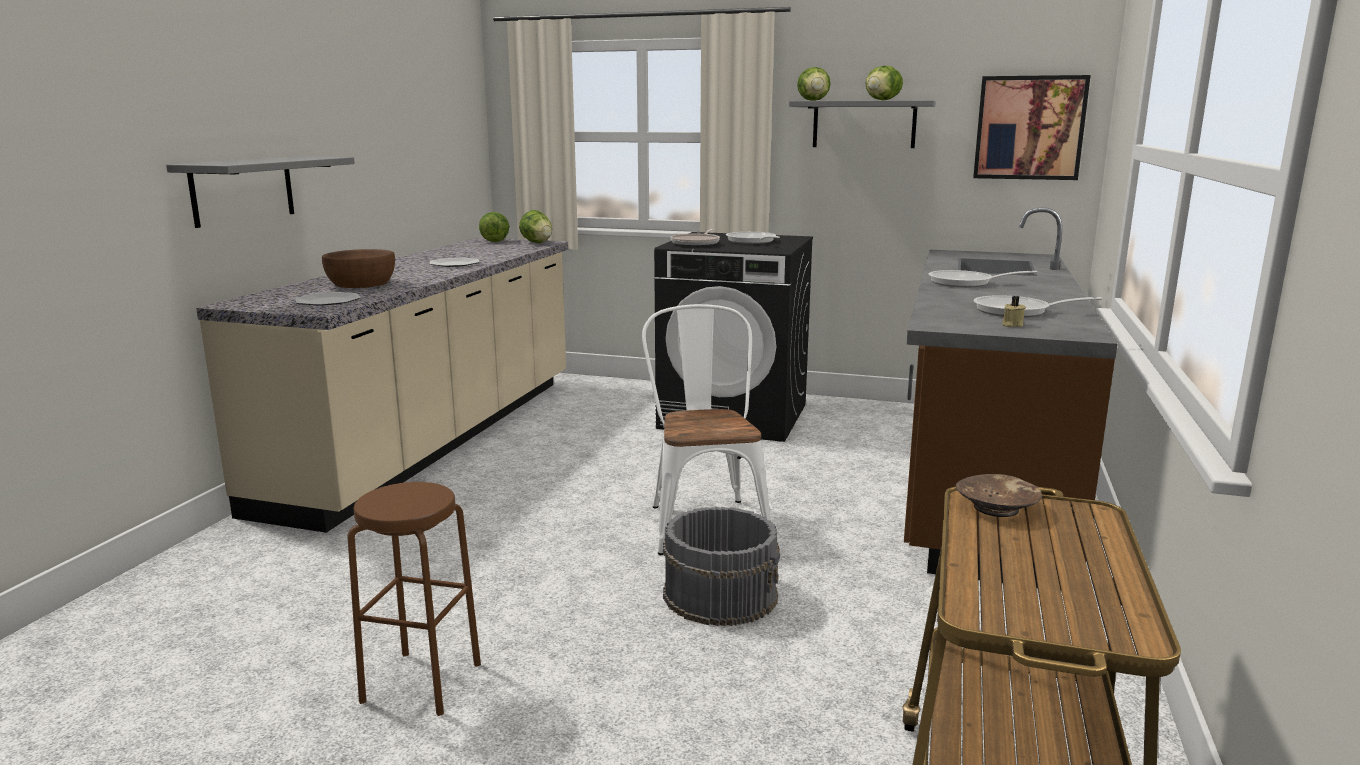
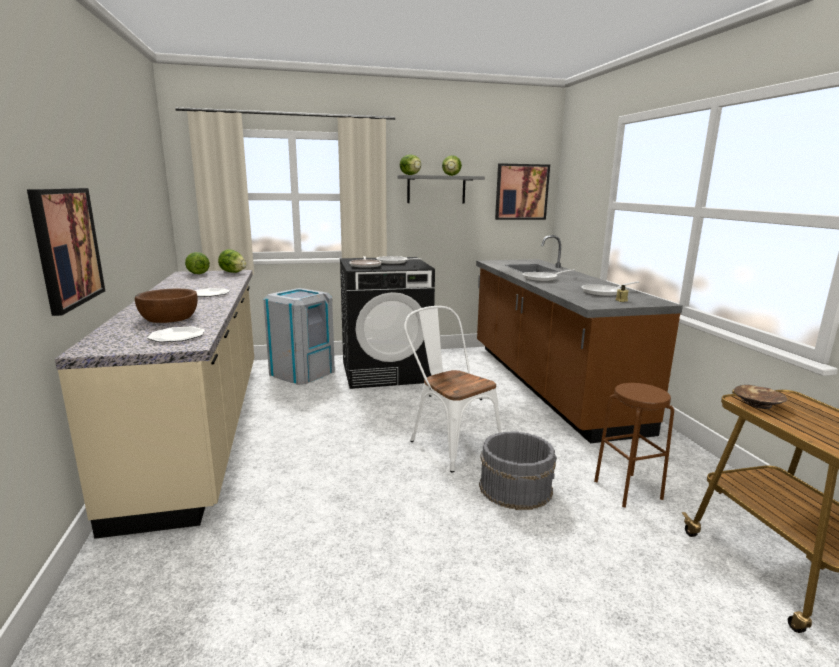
camera: 30 degrees left, 0 degrees up
grey shelf [166,156,355,228] -> picture [27,188,105,316]
brown stool [347,482,481,716] -> brown stool moved to [594,383,674,508]
none -> grey trash can [263,288,335,385]

